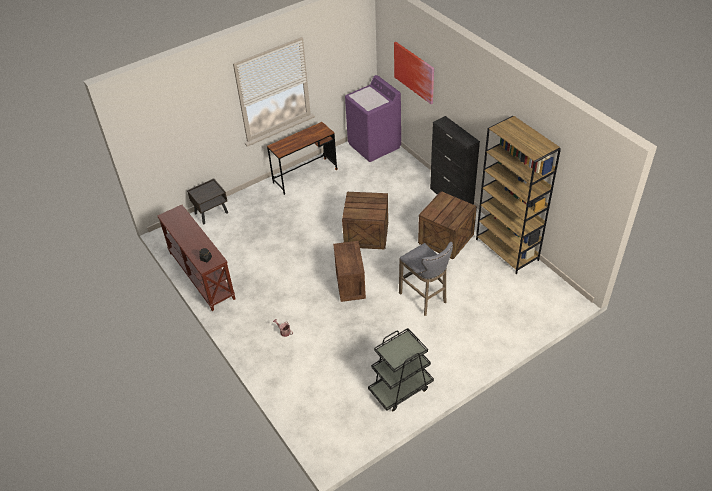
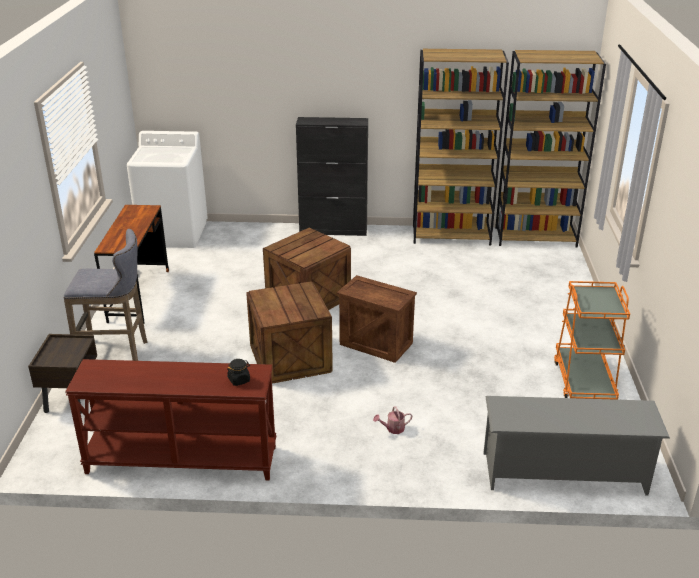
camera: 55 degrees left, 15 degrees down
purple washing machine [345,75,401,162] -> white washing machine [127,131,208,248]
black cart [368,328,434,411] -> orange cart [554,281,630,400]
picture [394,42,434,104] -> none
grey stool [399,242,453,316] -> grey stool moved to [63,229,147,361]
crate [418,191,477,259] -> crate moved to [246,281,333,384]
none -> grey shoe rack [483,396,670,496]
none -> brown bookcase [495,50,606,248]

